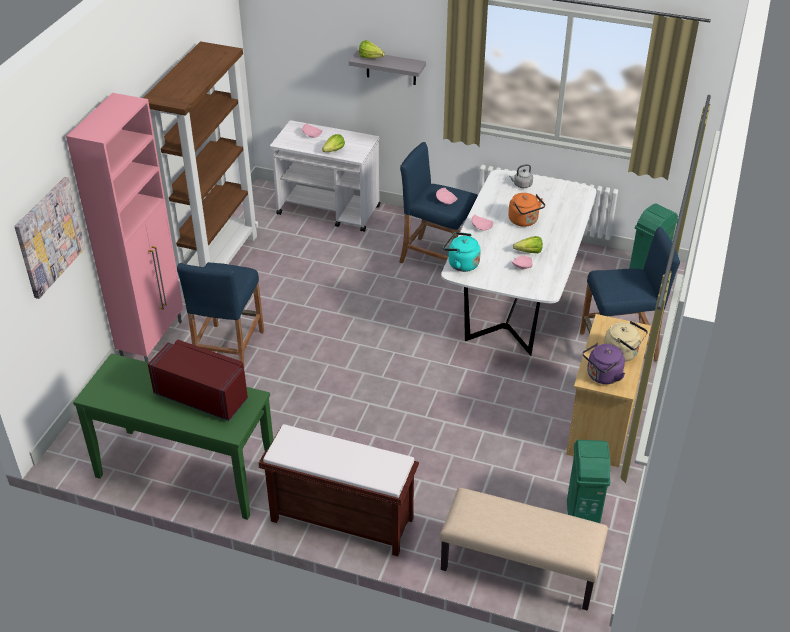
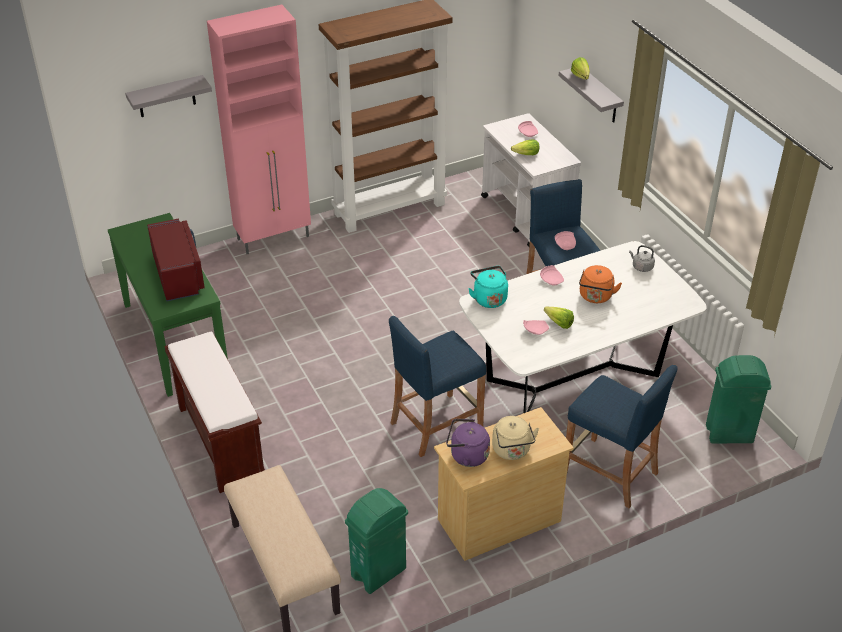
camera: 45 degrees right, 0 degrees up
picture [14,177,85,299] -> grey shelf [125,75,212,117]
blue stool [177,262,264,366] -> blue stool moved to [389,316,486,457]

